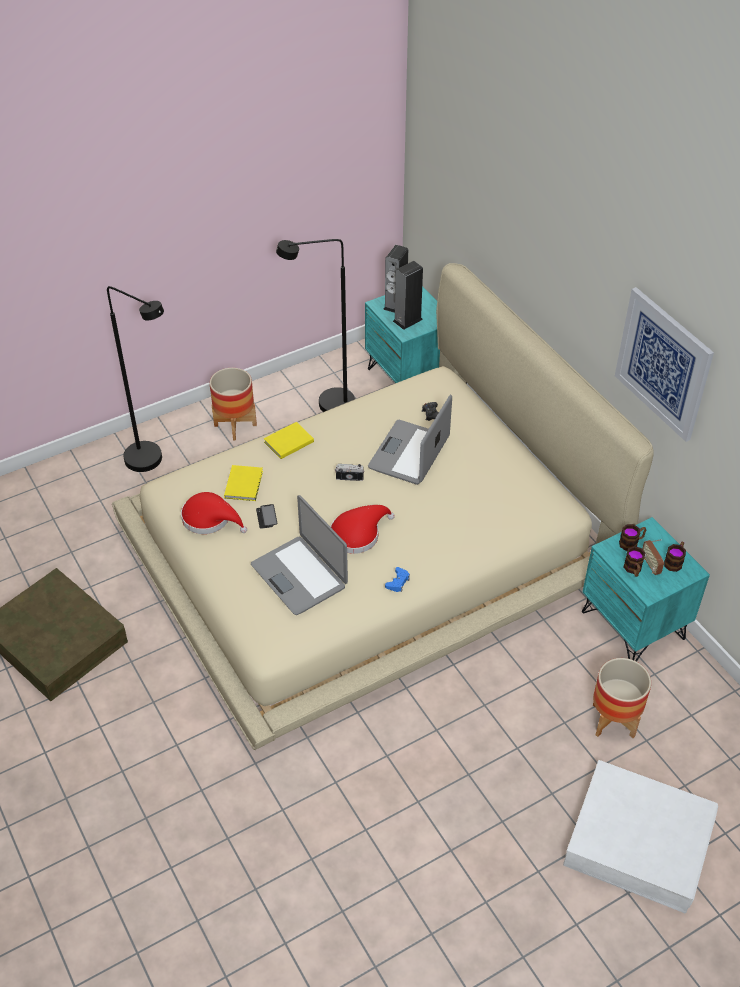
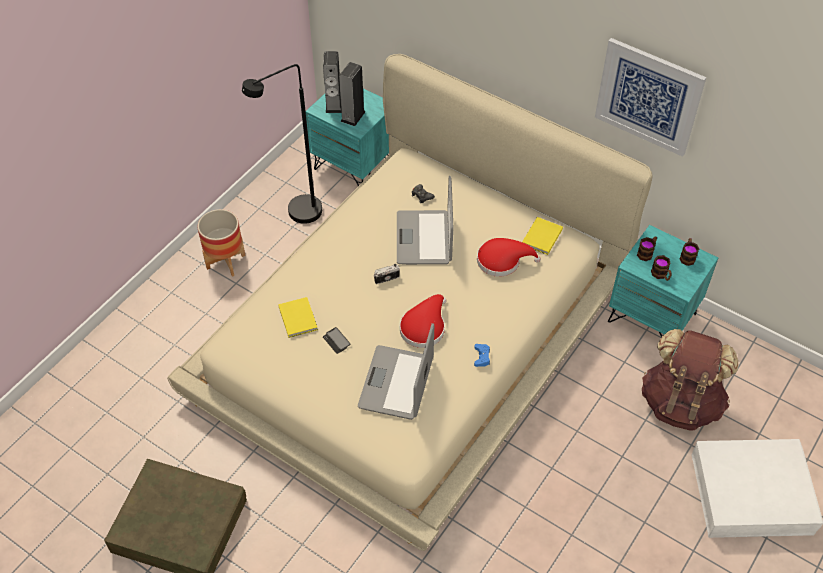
camera: 25 degrees left, 5 degrees up
black floor lamp [107,286,164,472] -> none
red hat [181,492,247,534] -> red hat moved to [477,238,541,277]
laptop [251,495,348,615] -> laptop turned 75 degrees clockwise [358,323,434,420]
yellow book [264,422,314,459] -> yellow book moved to [522,217,563,255]
planter [593,658,651,738] -> brown backpack [642,329,738,431]
radio [642,539,664,575] -> none

